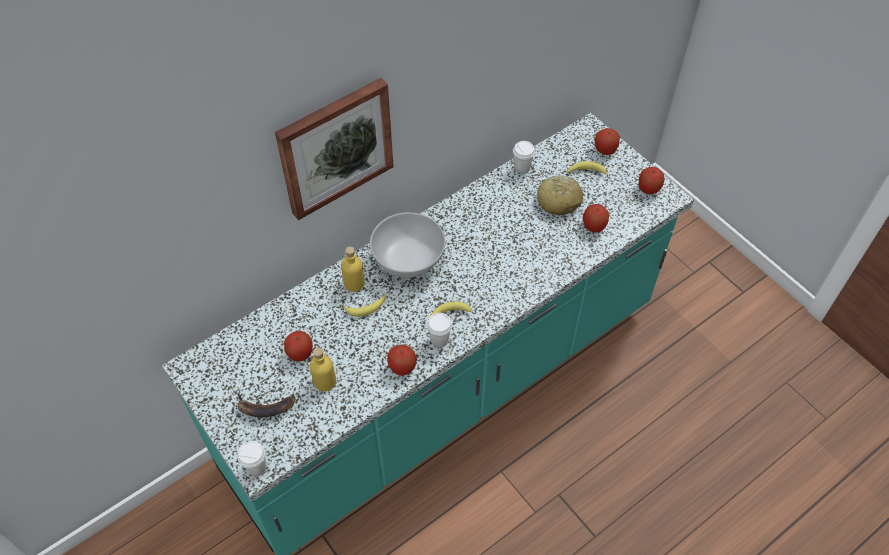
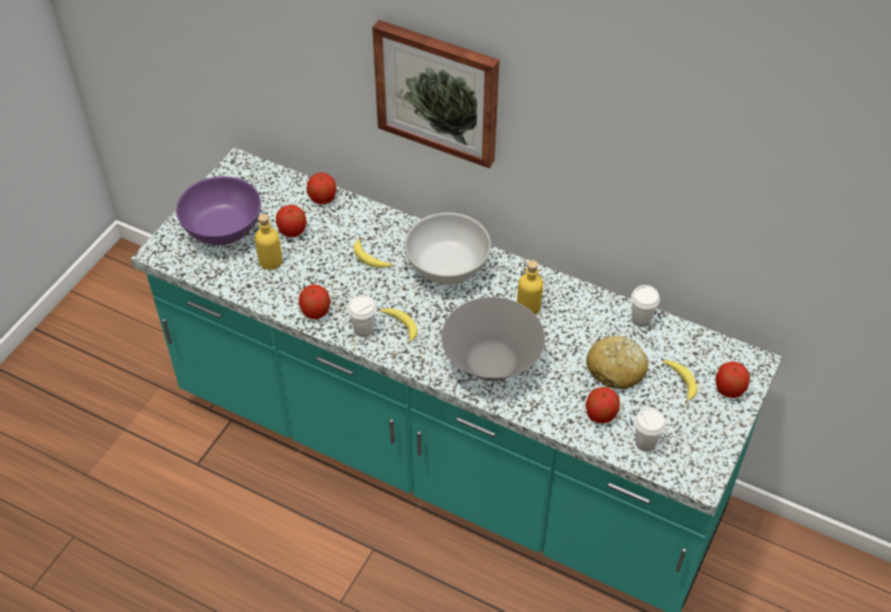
camera: 65 degrees right, 5 degrees down
white cup [237,441,266,476] -> white cup moved to [635,408,666,452]
banana [238,393,295,417] -> purple bowl [176,176,261,245]
yellow bottle [341,247,365,292] -> yellow bottle moved to [517,260,543,315]
apple [639,167,665,194] -> apple moved to [307,173,336,204]
none -> grey bowl [441,297,545,381]

